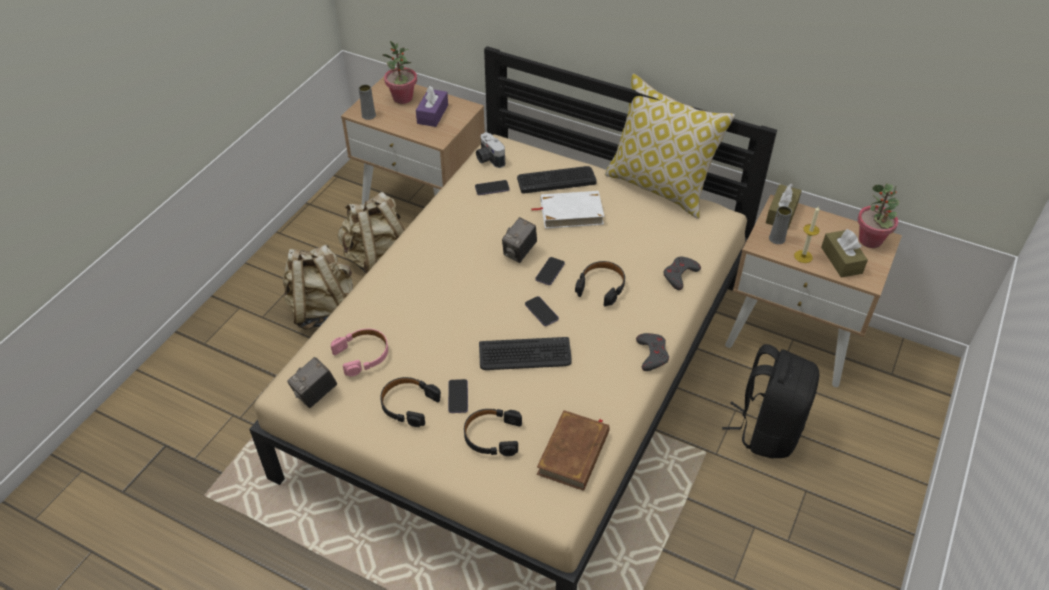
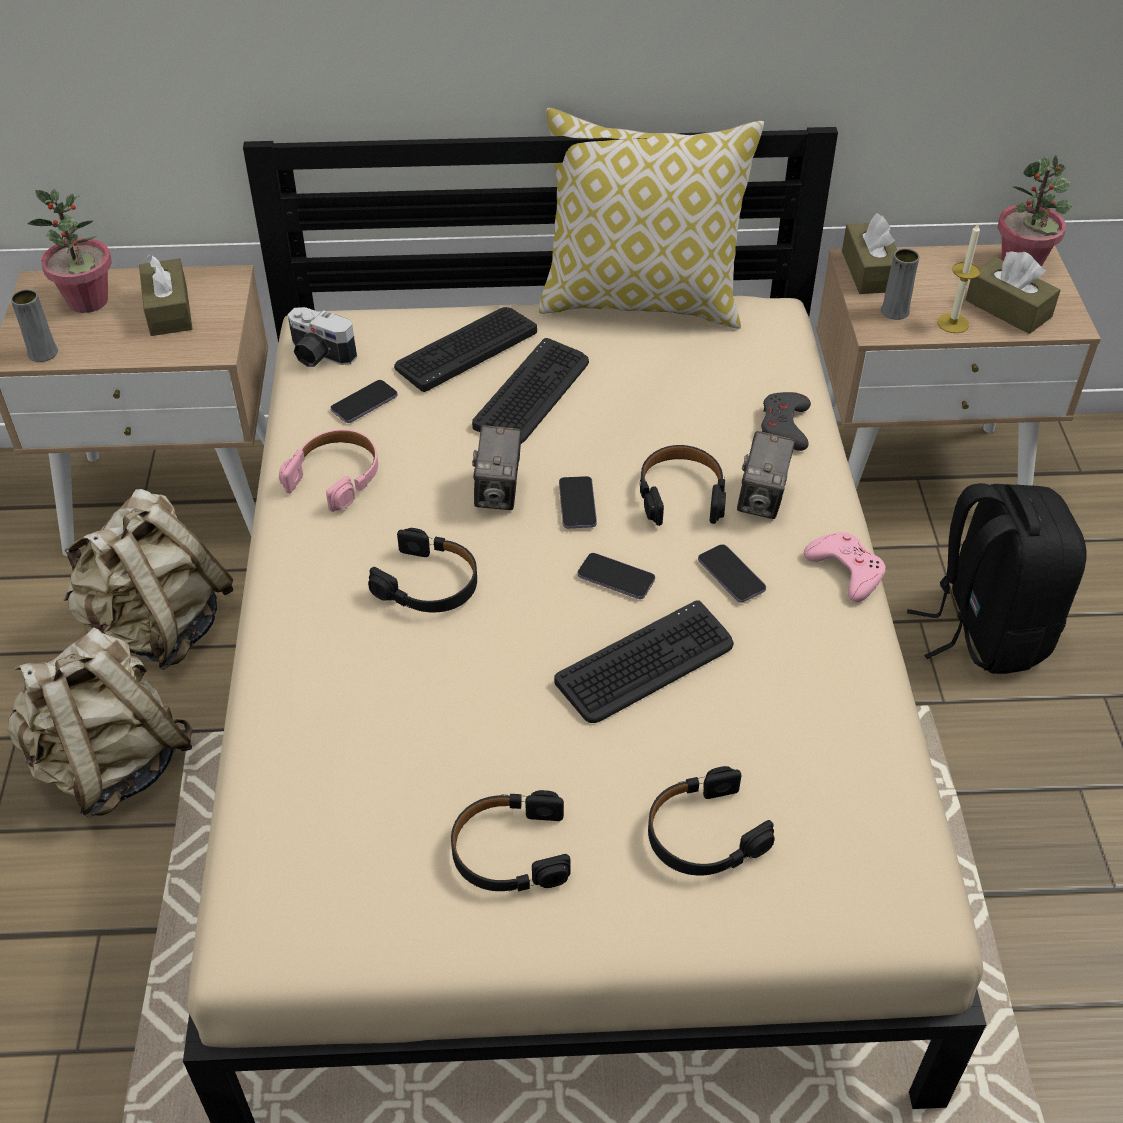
camera: 30 degrees left, 0 degrees up
camera [287,357,337,408] -> camera moved to [737,431,795,519]
pink headphones [331,329,388,377] -> pink headphones moved to [279,429,378,512]
purple tissue box [416,86,448,127] -> brown tissue box [139,255,193,336]
phone [448,379,468,413] -> phone moved to [698,544,766,603]
white book [531,191,604,229] -> keyboard [472,338,589,444]
brown book [537,410,610,491] -> none
grey game controller [636,333,669,371] -> pink game controller [803,532,886,602]
none -> black headphones [368,528,477,613]

